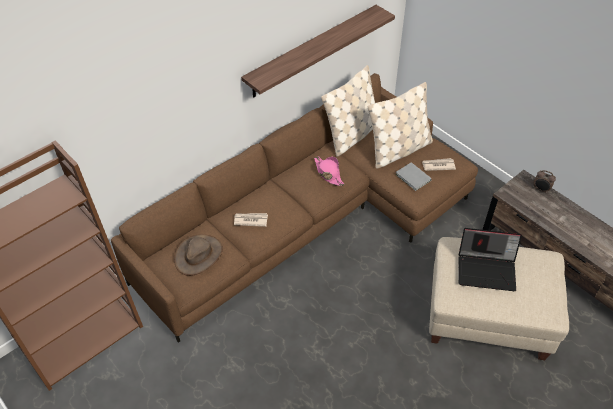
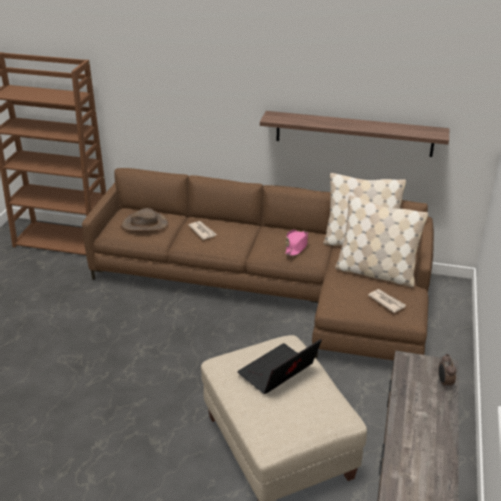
camera: 55 degrees right, 15 degrees down
grey book [395,162,432,191] -> none
laptop [458,228,522,291] -> laptop turned 75 degrees clockwise [237,339,322,394]

